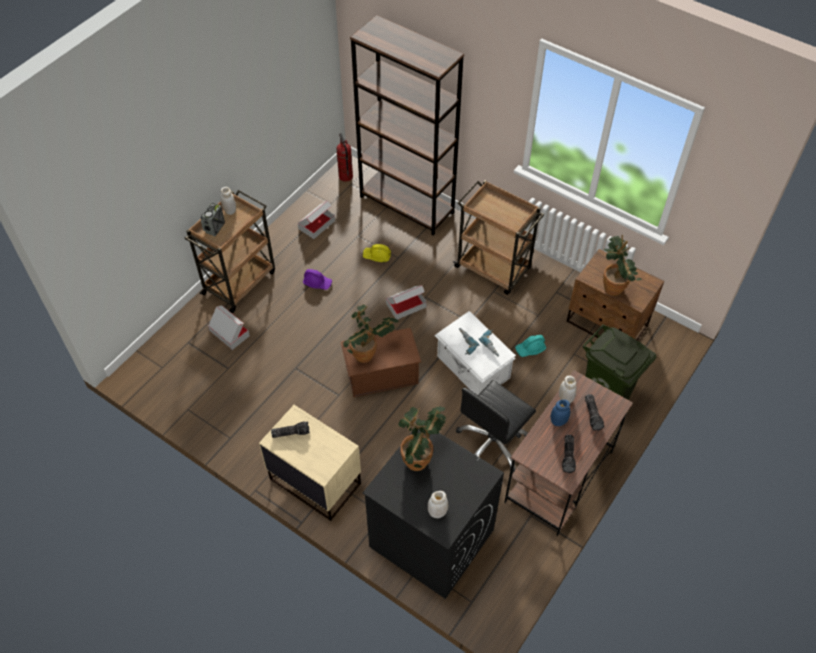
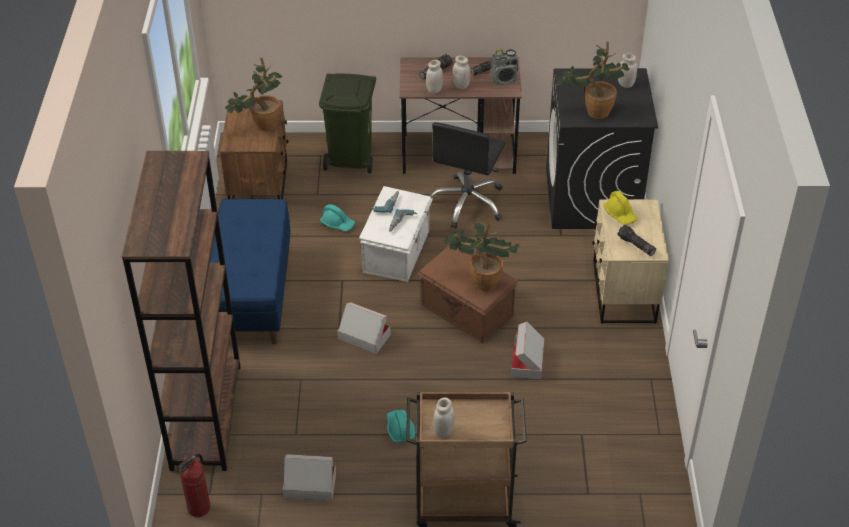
camera: 125 degrees left, 10 degrees down
radio [201,203,225,236] -> radio moved to [491,49,518,85]
cardboard box [208,306,250,350] -> cardboard box moved to [511,322,544,380]
purple hard hat [303,269,332,290] -> turquoise hard hat [387,410,415,442]
yellow hard hat [363,244,391,263] -> yellow hard hat moved to [603,191,637,225]
brown cart [453,180,544,295] -> blue bench [210,199,291,344]
black office chair [456,380,536,474] -> black office chair turned 105 degrees clockwise [430,122,505,229]
blue jar [550,399,570,426] -> white jar [453,56,470,89]

